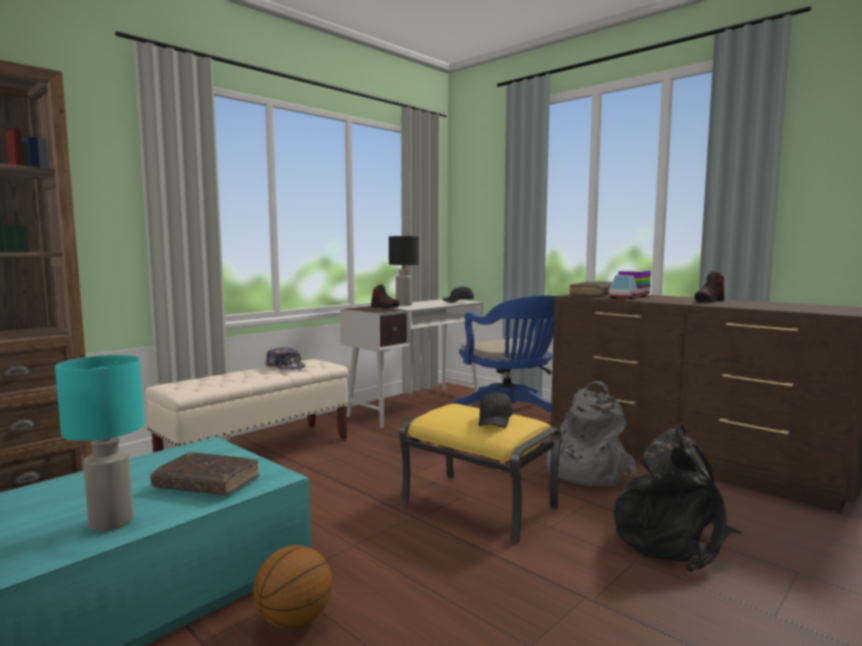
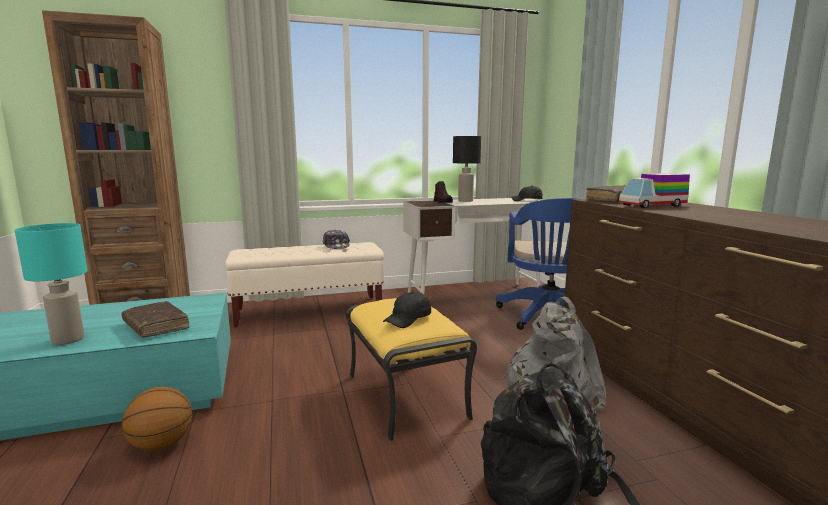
camera: 30 degrees right, 5 degrees up
shoe [694,272,725,302] -> none

